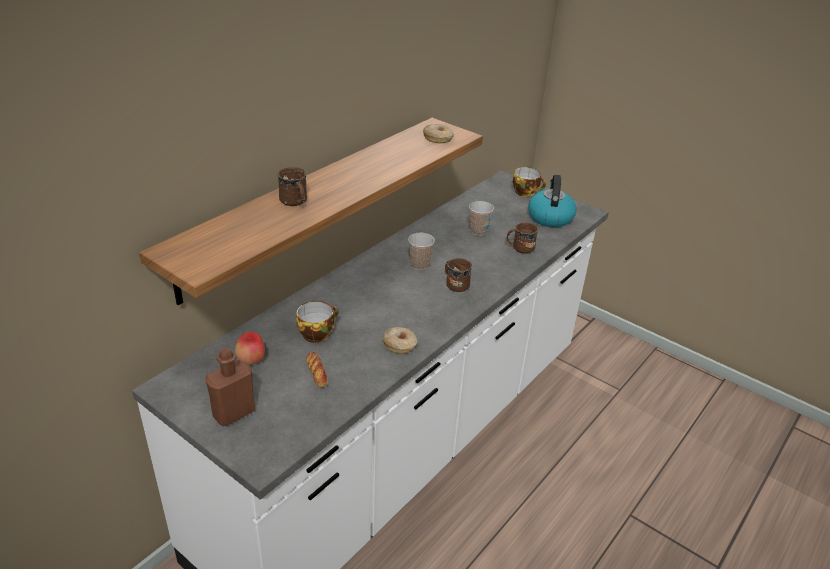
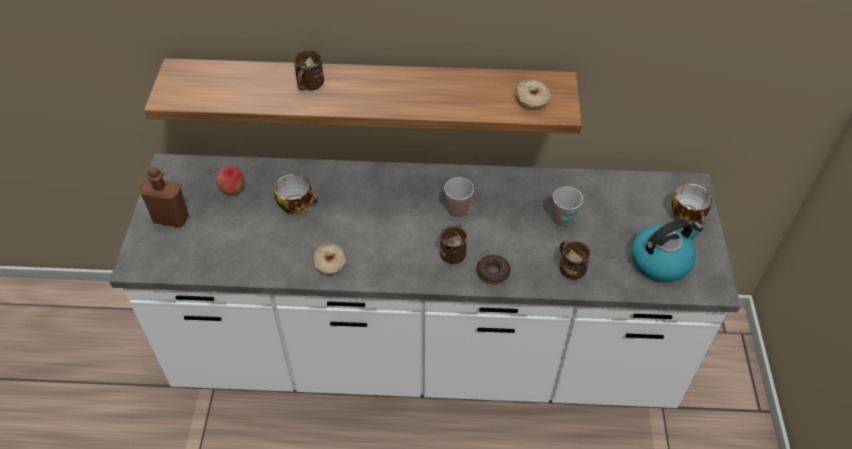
camera: 55 degrees right, 15 degrees up
bread [306,352,328,387] -> none
none -> donut [477,255,511,285]

